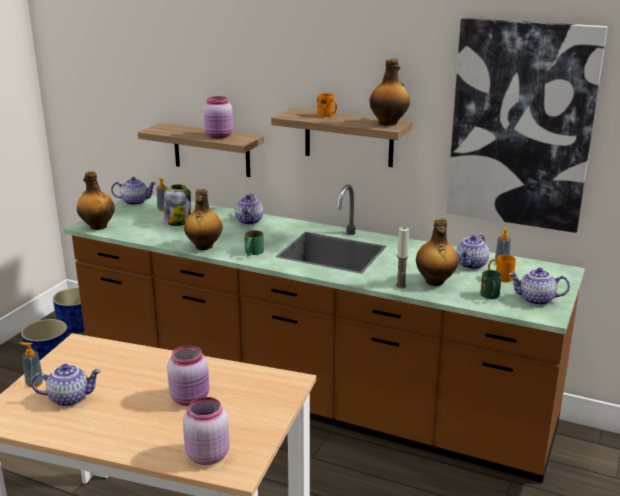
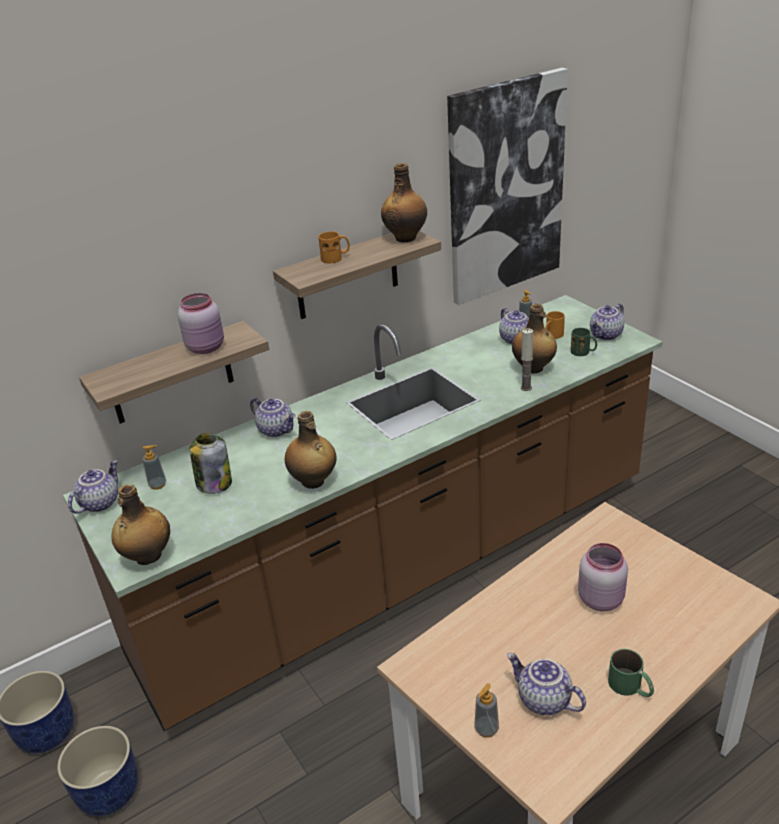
camera: 55 degrees left, 10 degrees up
teapot [31,364,101,407] -> teapot turned 75 degrees counterclockwise [507,653,586,715]
pink jar [183,397,230,465] -> none
green mug [244,230,264,256] -> green mug moved to [608,649,654,697]

